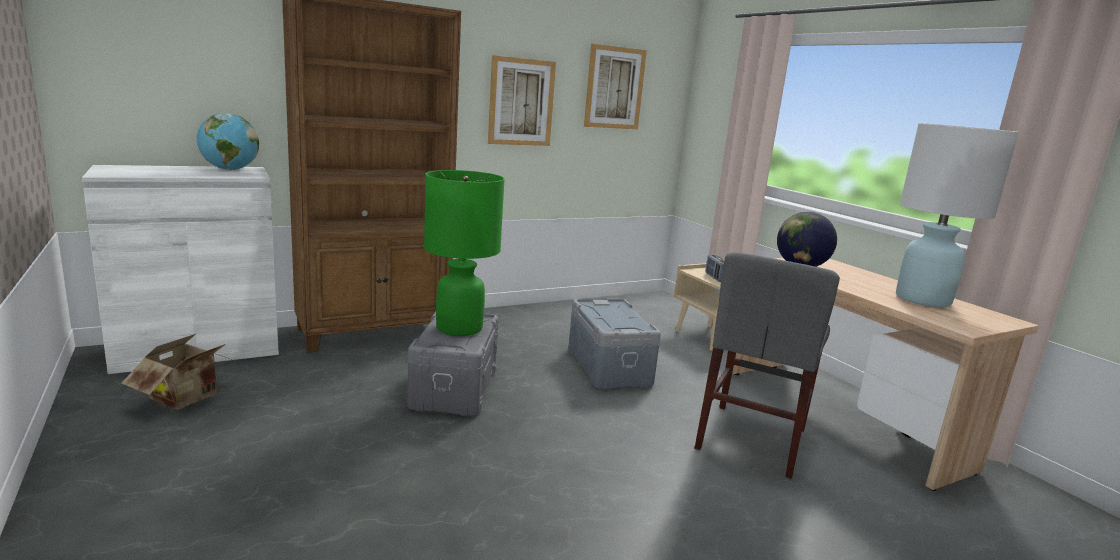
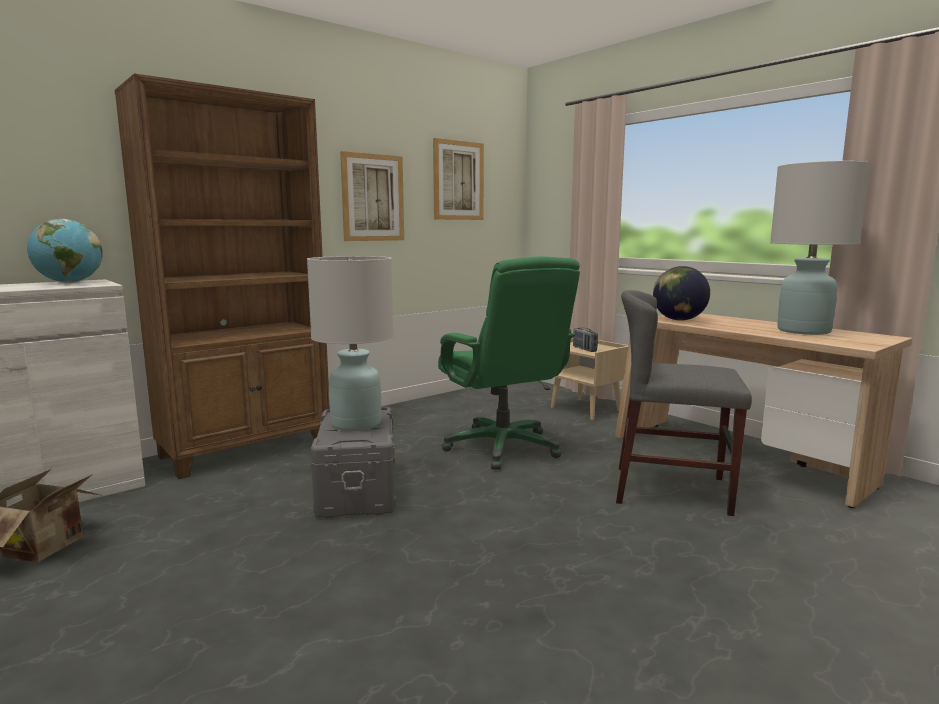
camera: 10 degrees left, 5 degrees down
green table lamp [424,170,505,336] -> white table lamp [307,256,394,431]
grey storage box [568,299,661,389] -> green office chair [438,257,580,470]
grey chair [695,253,840,479] -> grey chair turned 90 degrees clockwise [616,290,752,516]

